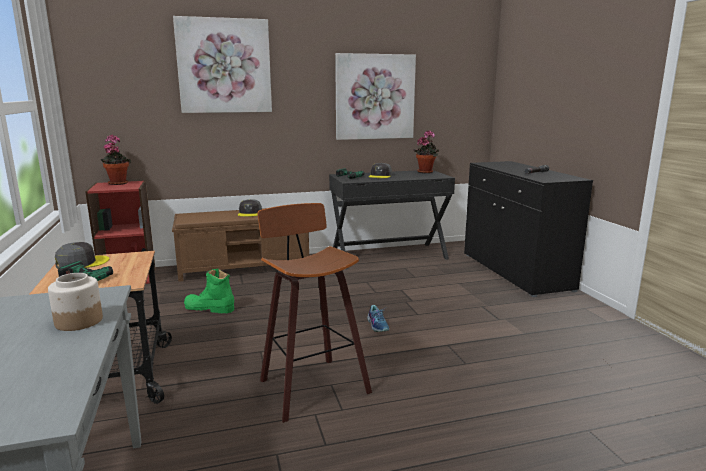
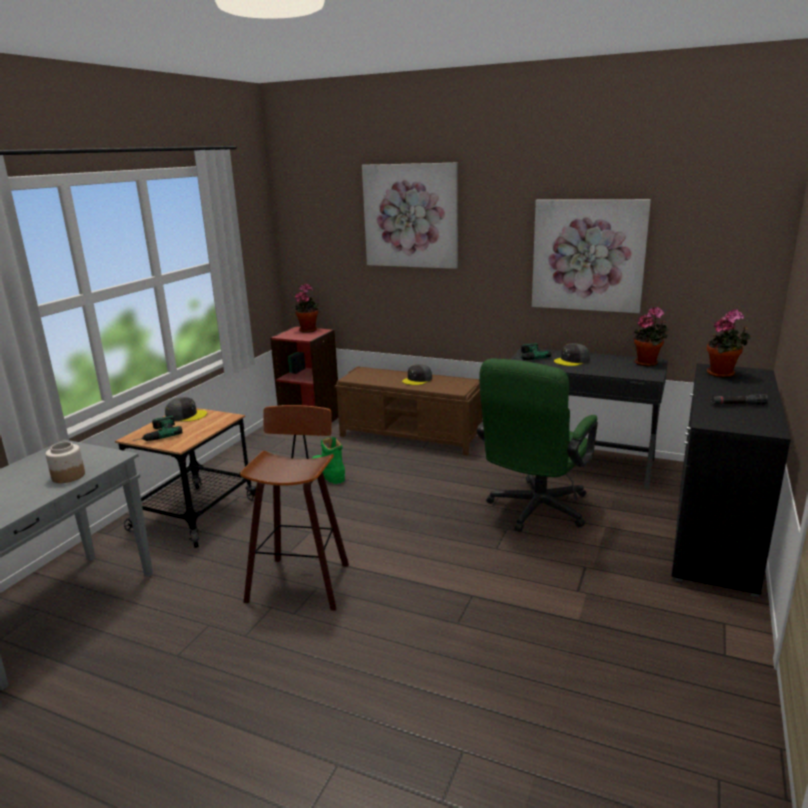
camera: 40 degrees right, 5 degrees up
shoe [367,305,389,332] -> none
none -> green office chair [477,358,598,532]
none -> potted plant [707,310,751,378]

